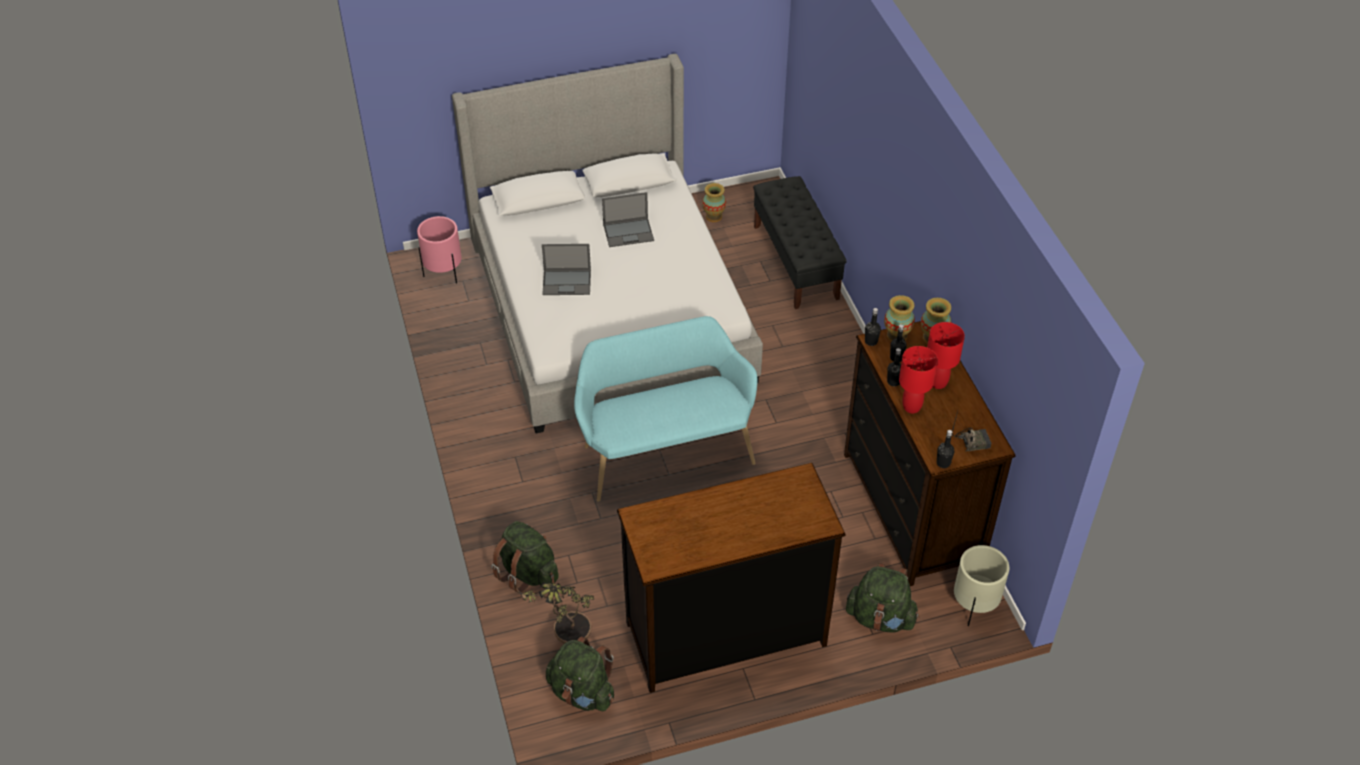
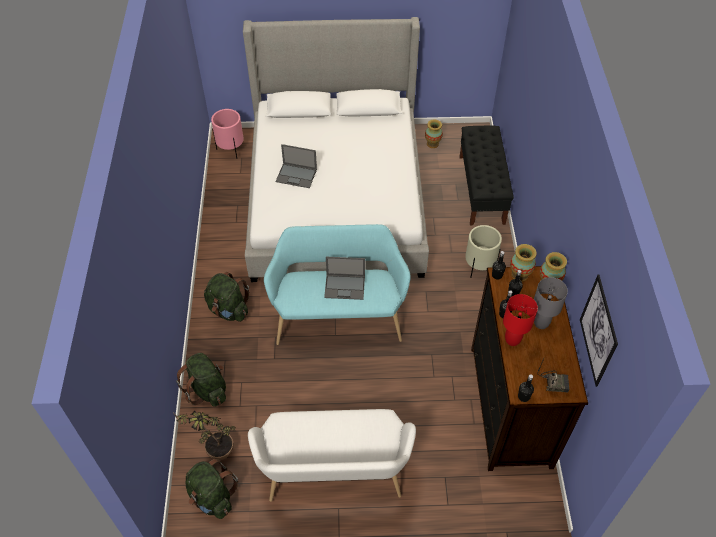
camera: 15 degrees right, 5 degrees up
laptop [602,192,654,247] -> laptop moved to [324,257,365,300]
dresser [617,463,846,693] -> white bench [248,409,416,502]
green backpack [846,563,920,633] -> green backpack moved to [204,272,249,322]
red table lamp [927,322,965,389] -> grey table lamp [534,277,568,329]
beige planter [954,545,1009,626] -> beige planter moved to [465,225,502,278]
none -> picture [580,275,618,387]

